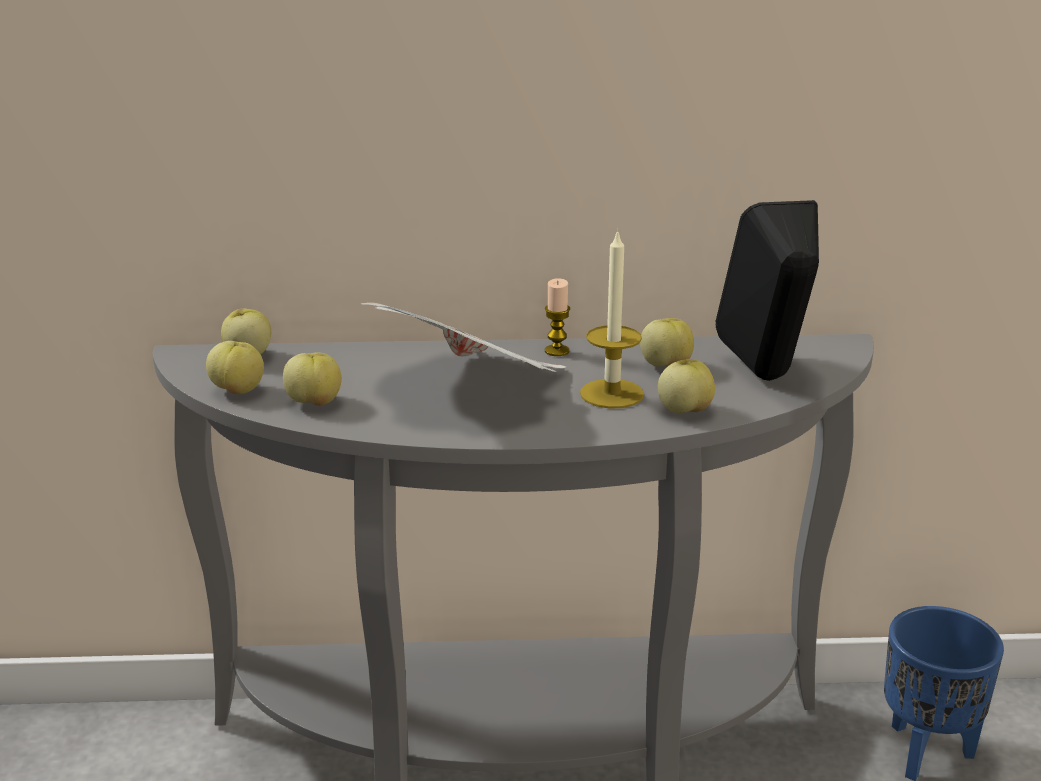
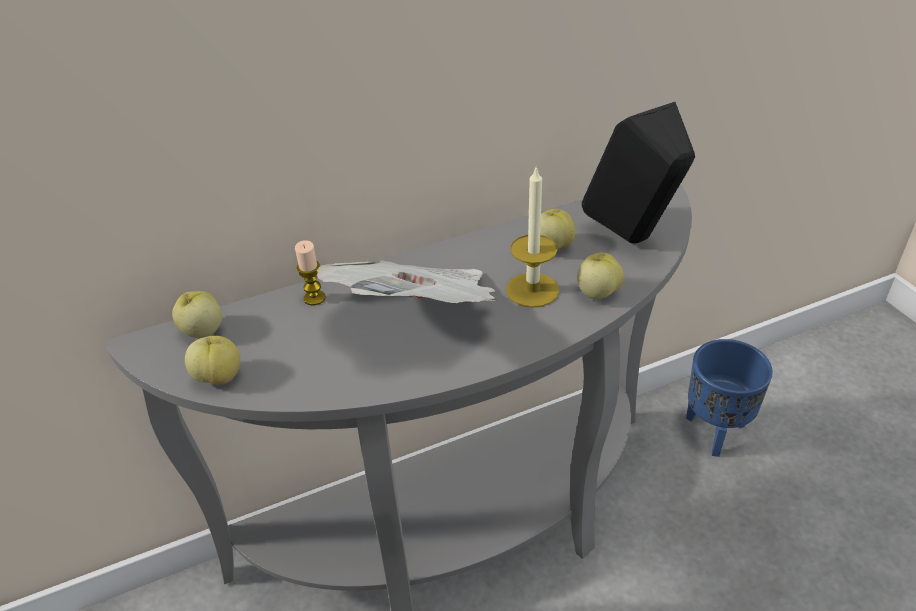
camera: 20 degrees left, 15 degrees up
apple [283,352,342,406] -> none
candle [545,278,570,356] -> candle moved to [295,240,326,305]

